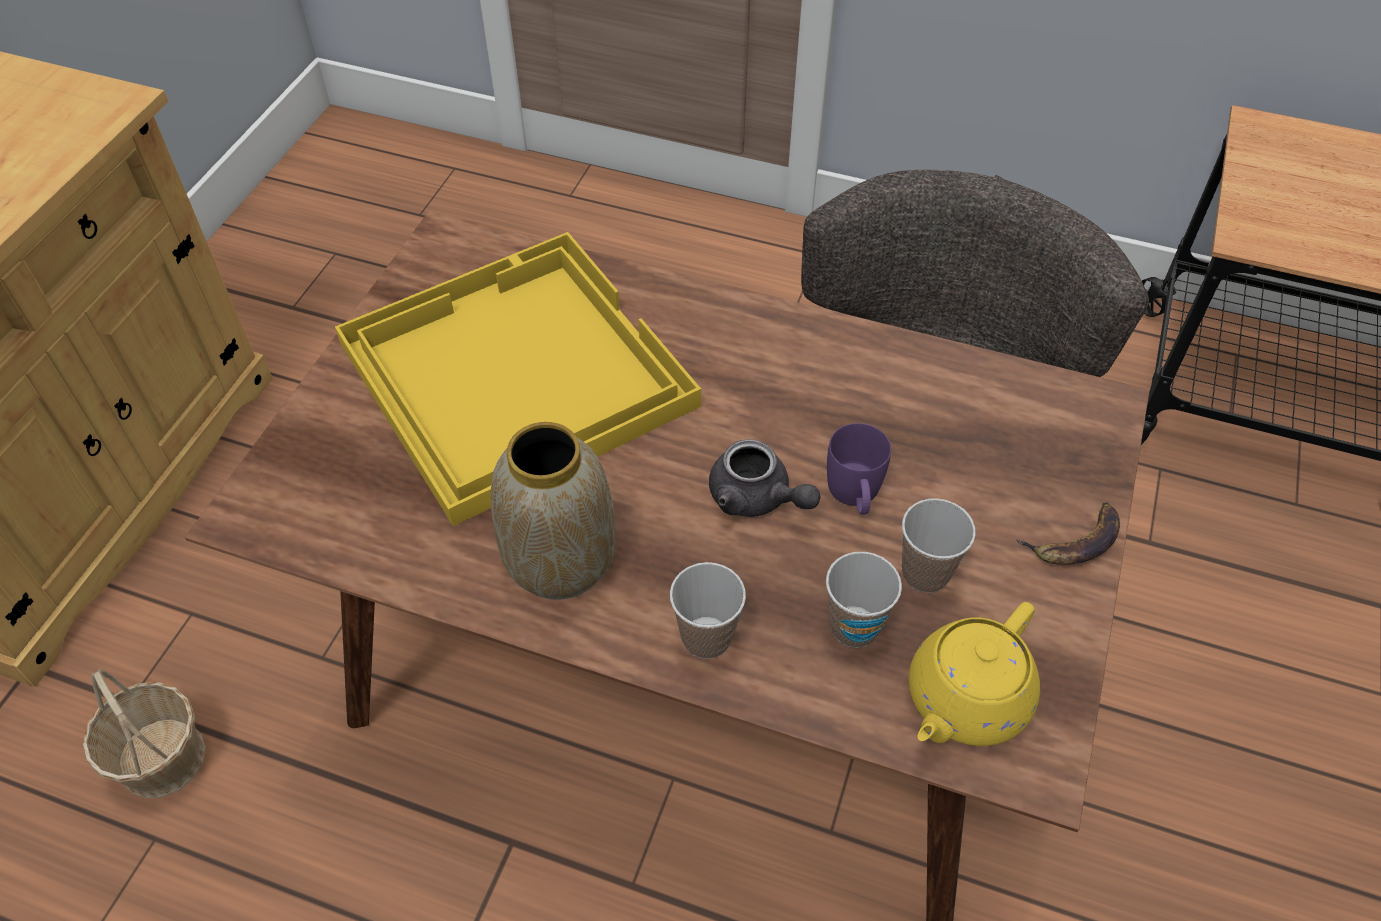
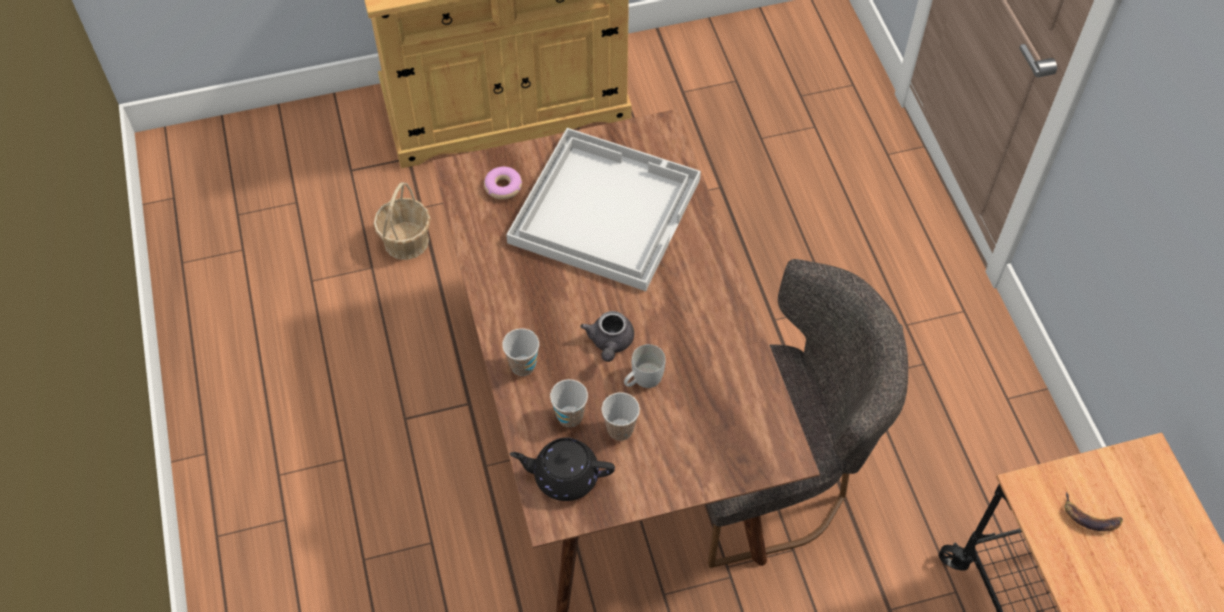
camera: 55 degrees right, 5 degrees up
yellow tray [335,232,701,526] -> white tray [506,128,701,291]
vase [491,422,616,600] -> none
purple mug [827,423,891,515] -> white mug [624,344,665,388]
yellow teapot [909,602,1040,746] -> black teapot [510,438,615,501]
banana [1016,502,1120,565] -> banana moved to [1064,492,1123,531]
none -> donut [484,167,522,200]

